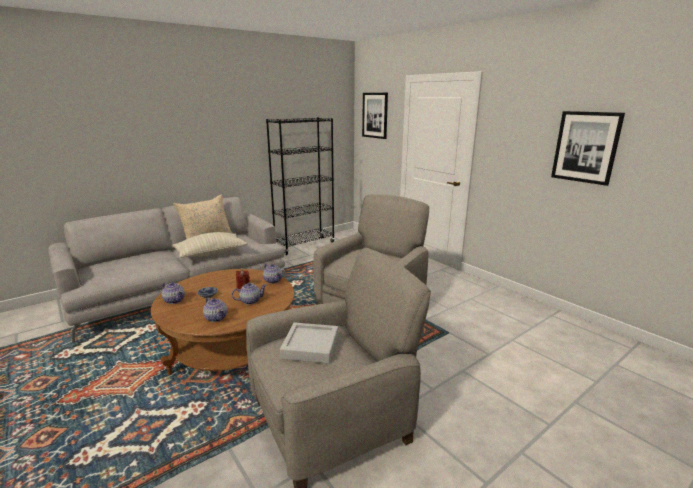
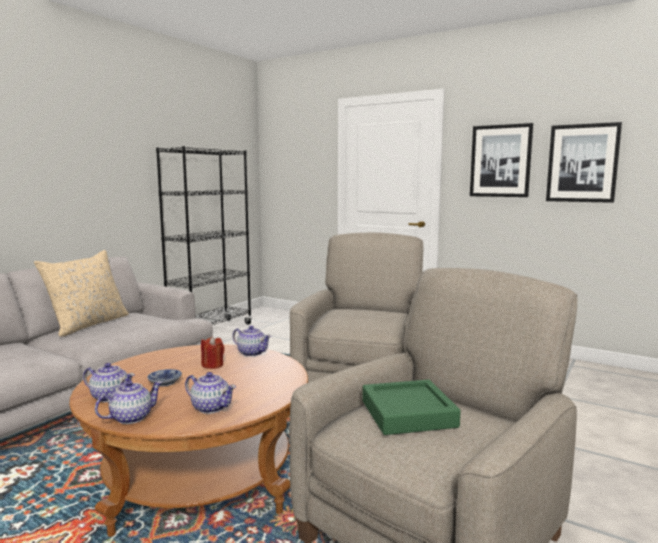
camera: 20 degrees left, 10 degrees down
beige pillow [173,232,248,258] -> none
teapot [232,283,267,305] -> teapot moved to [95,380,163,424]
grey tray [280,322,338,364] -> green tray [362,379,461,435]
picture [362,93,388,139] -> picture moved to [470,123,533,197]

